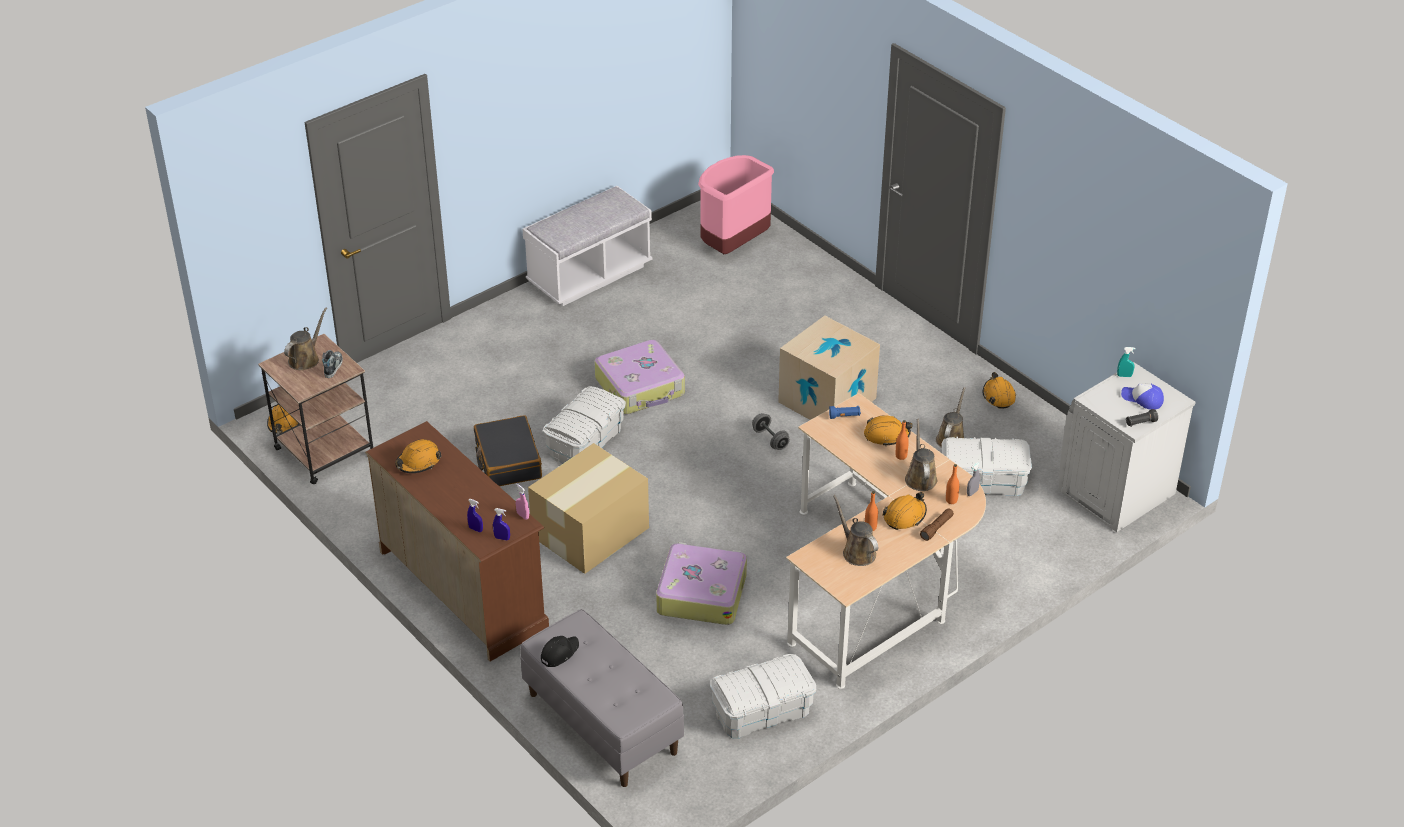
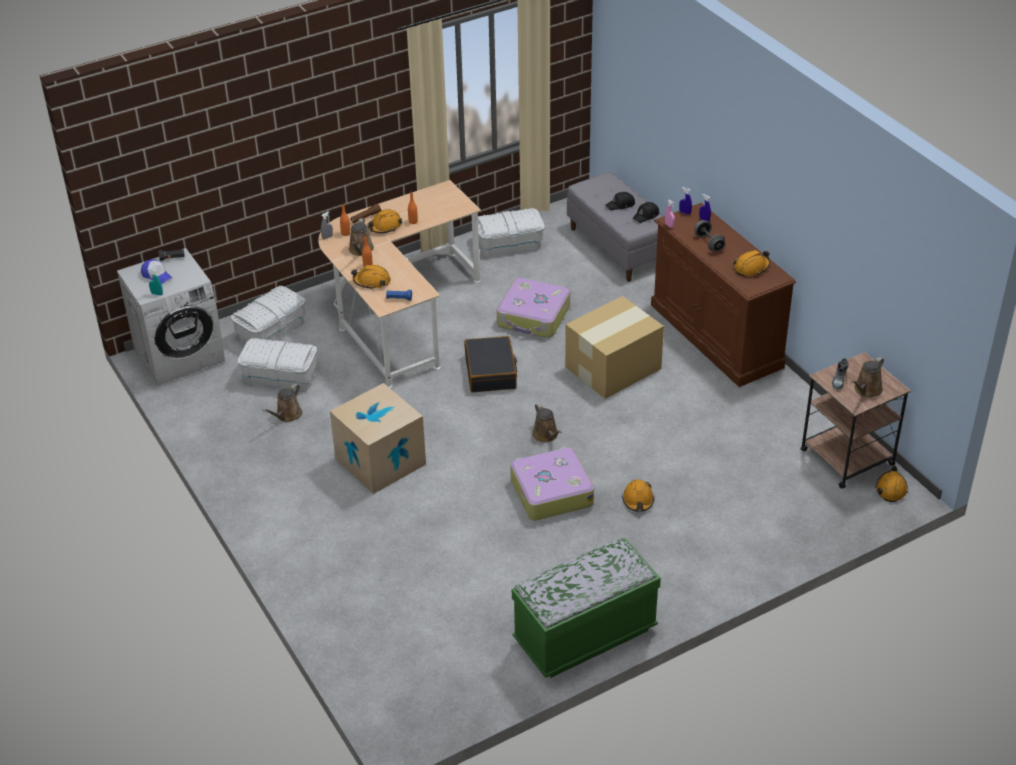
camera: 170 degrees left, 0 degrees up
black suitcase [474,415,542,486] -> black suitcase moved to [464,336,517,392]
white bench [522,186,652,306] -> green bench [512,538,661,678]
white storage box [543,386,626,463] -> white storage box moved to [231,286,306,345]
pink trash can [698,155,774,254] -> none
grey dumbbell [752,413,790,450] -> grey dumbbell moved to [694,220,725,252]
brown watering can [833,495,878,566] -> brown watering can moved to [532,403,562,443]
orange hard hat [983,372,1016,409] -> orange hard hat moved to [622,479,654,512]
none -> black cap [606,192,635,210]

